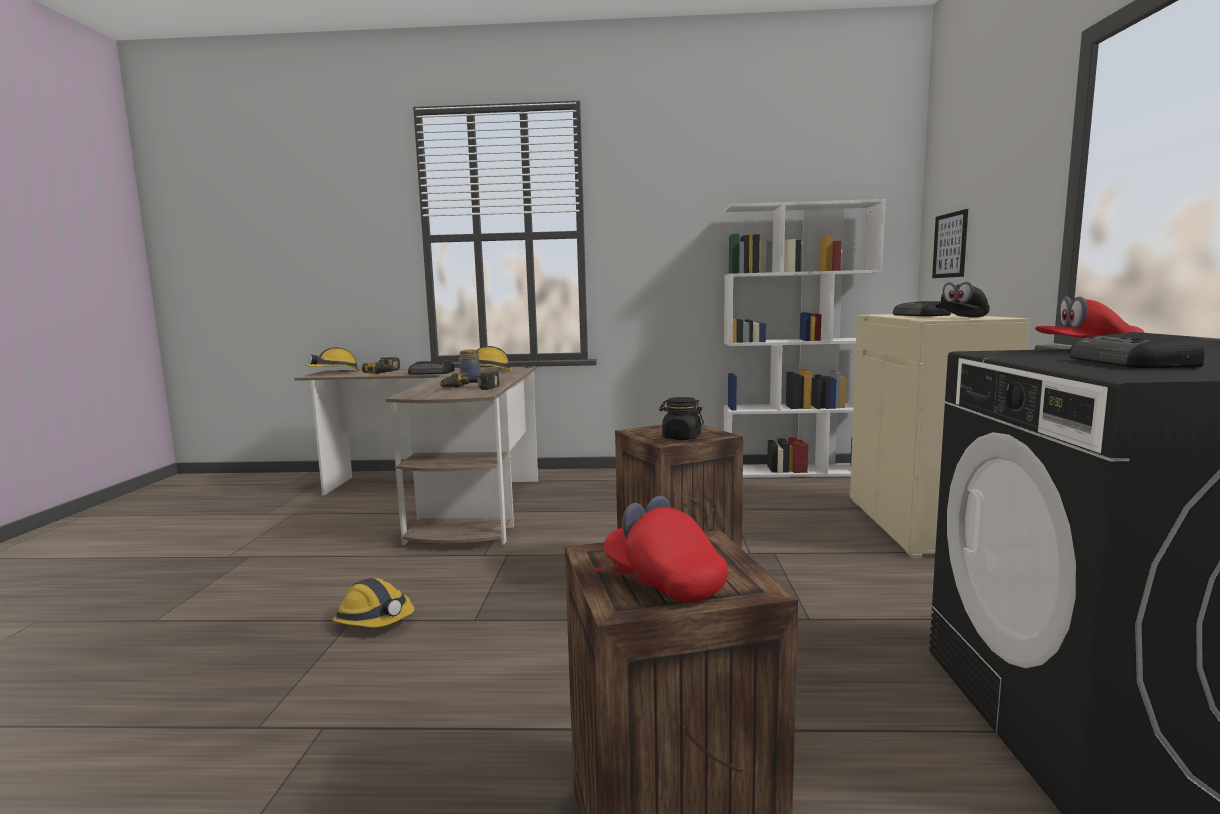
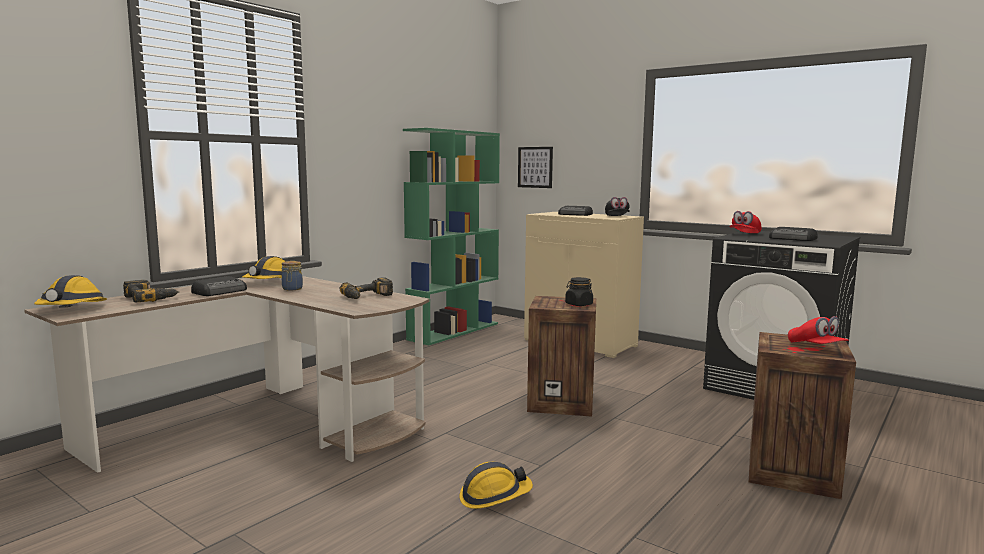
camera: 55 degrees left, 0 degrees up
red cap [604,496,728,602] -> red cap turned 105 degrees counterclockwise [788,316,849,344]
white bookcase [724,199,886,478] -> green bookcase [403,128,500,345]

